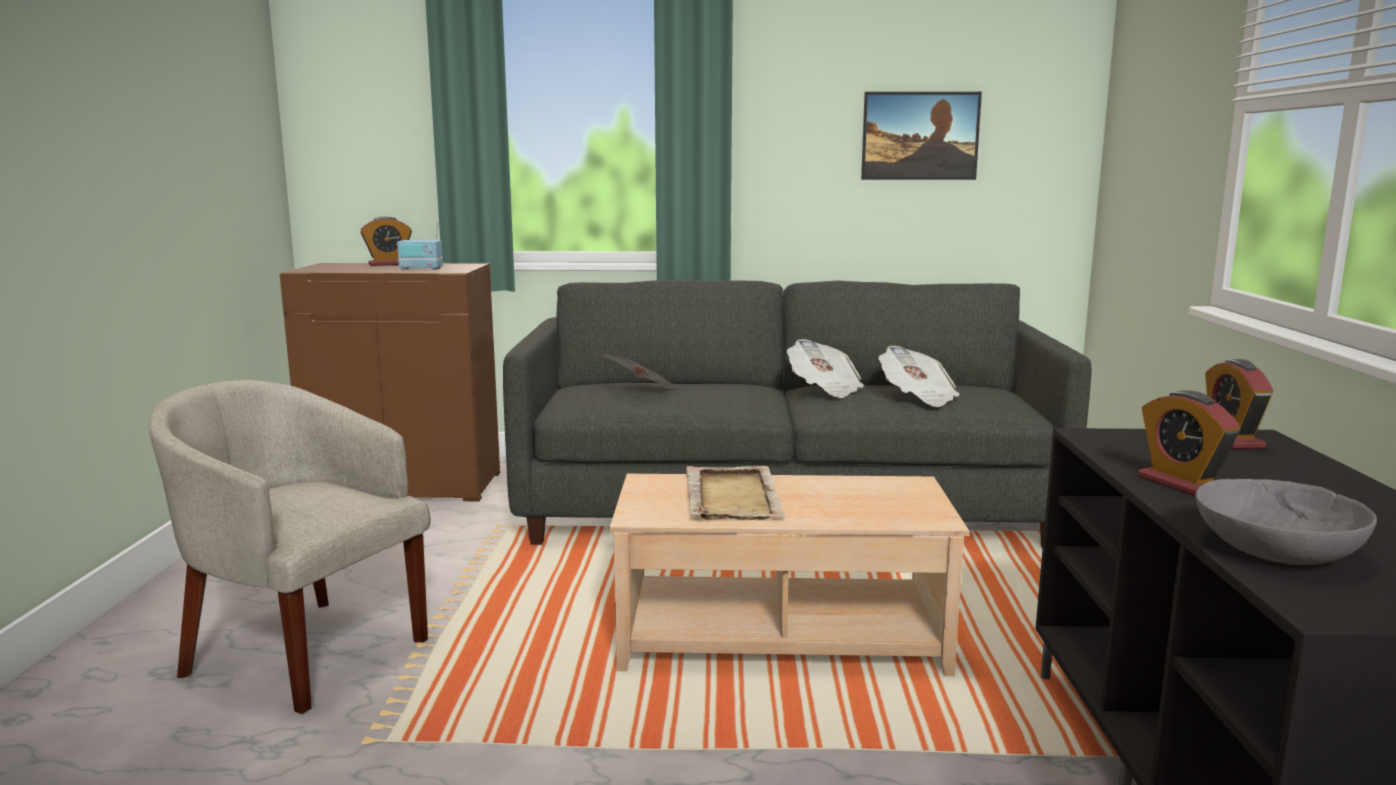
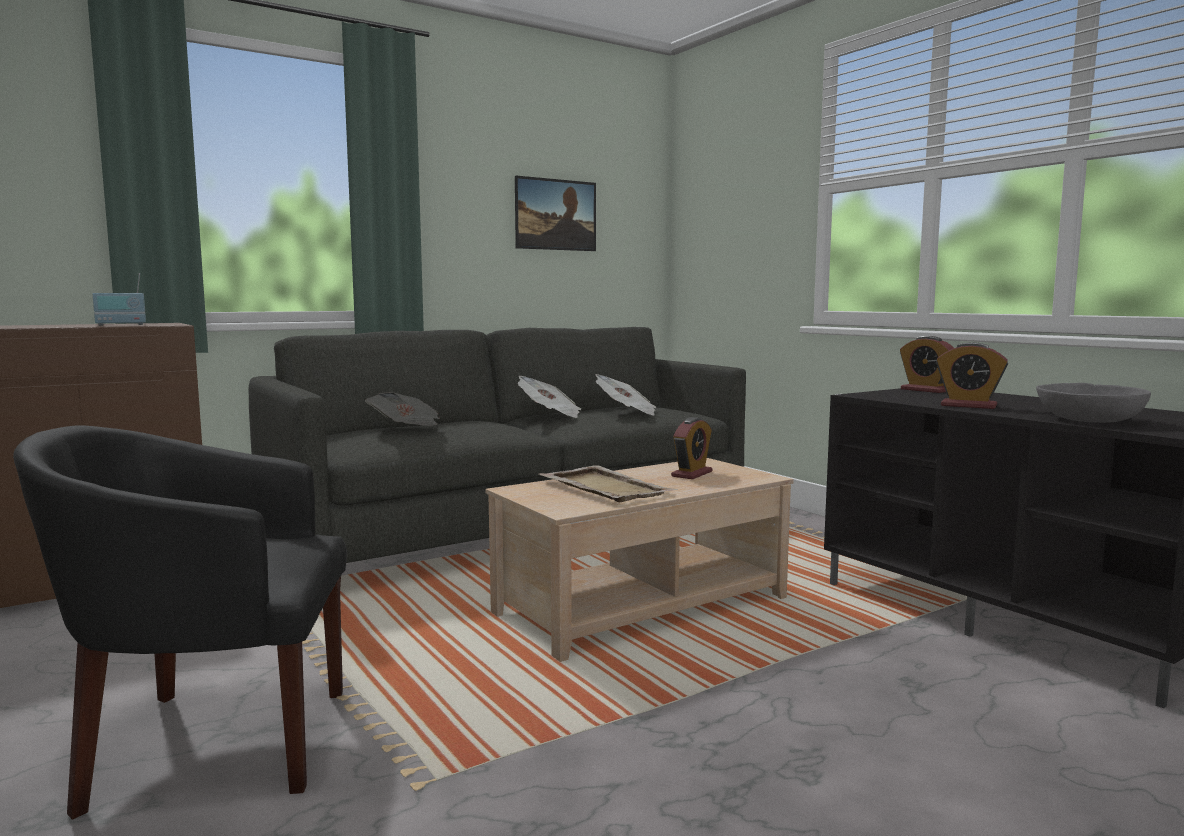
camera: 35 degrees left, 5 degrees down
beige armchair [149,380,431,714] -> black armchair [13,426,347,820]
alarm clock [360,216,412,266] -> alarm clock moved to [671,417,713,479]

